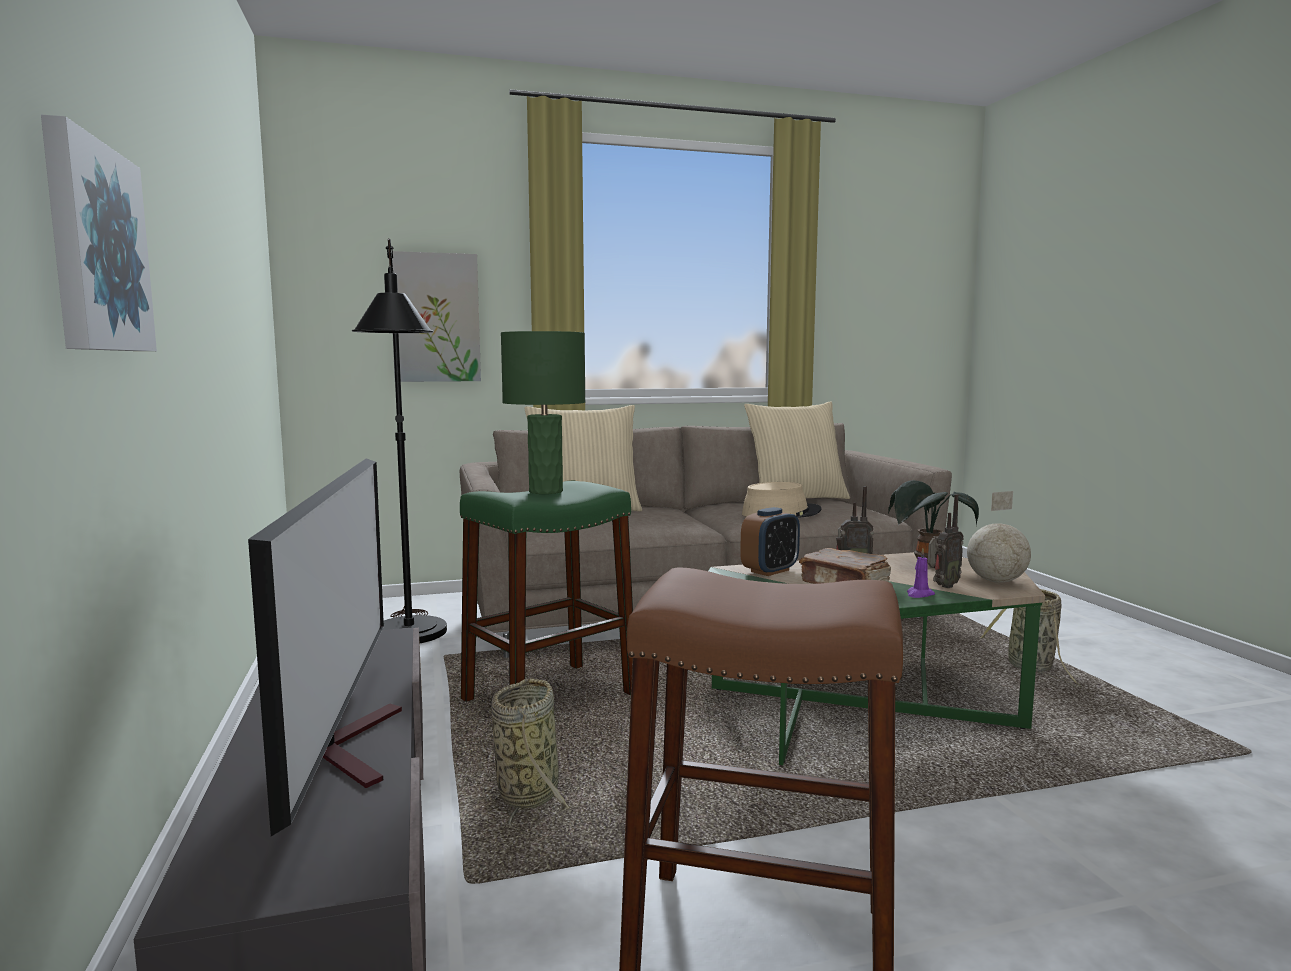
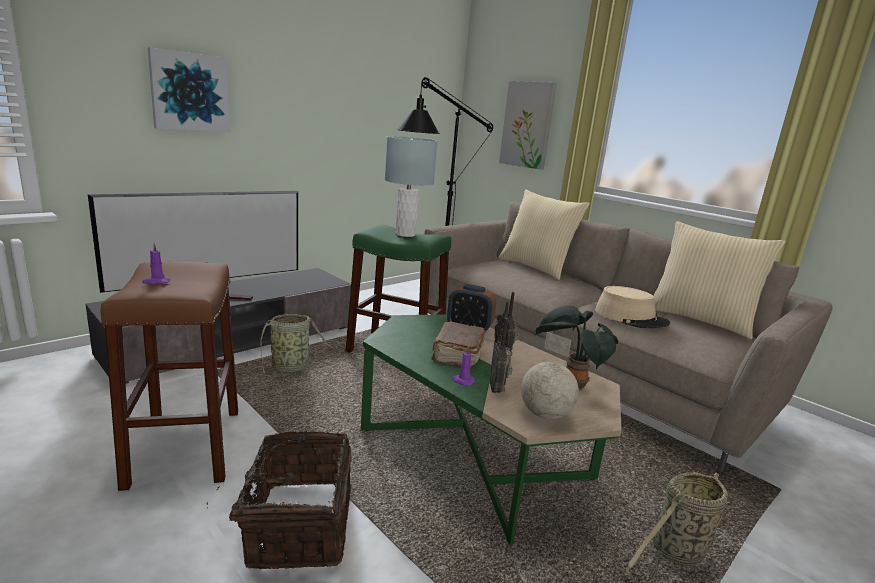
camera: 60 degrees right, 10 degrees up
green table lamp [501,331,586,494] -> grey table lamp [385,136,437,237]
radio [928,494,963,588] -> radio turned 60 degrees clockwise [490,318,512,393]
none -> purple candle [142,243,170,284]
none -> basket [207,431,352,569]

